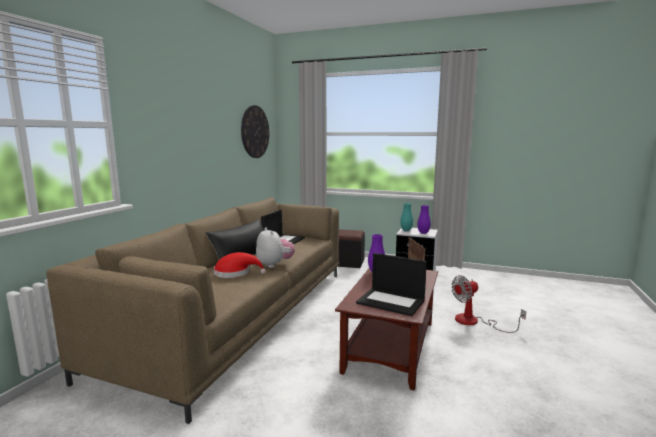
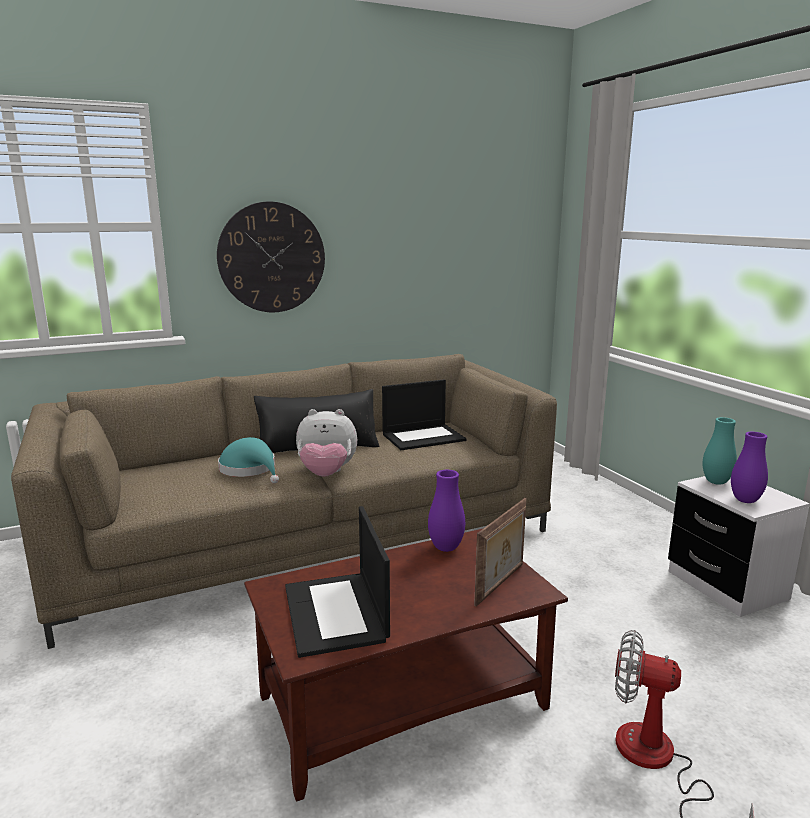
camera: 45 degrees right, 5 degrees up
red hat [214,252,266,278] -> turquoise hat [218,437,279,483]
wall clock [241,105,269,158] -> wall clock moved to [217,202,325,313]
plush toy [256,227,295,268] -> plush toy turned 75 degrees clockwise [296,409,357,477]
black ottoman [338,229,365,268] -> none

